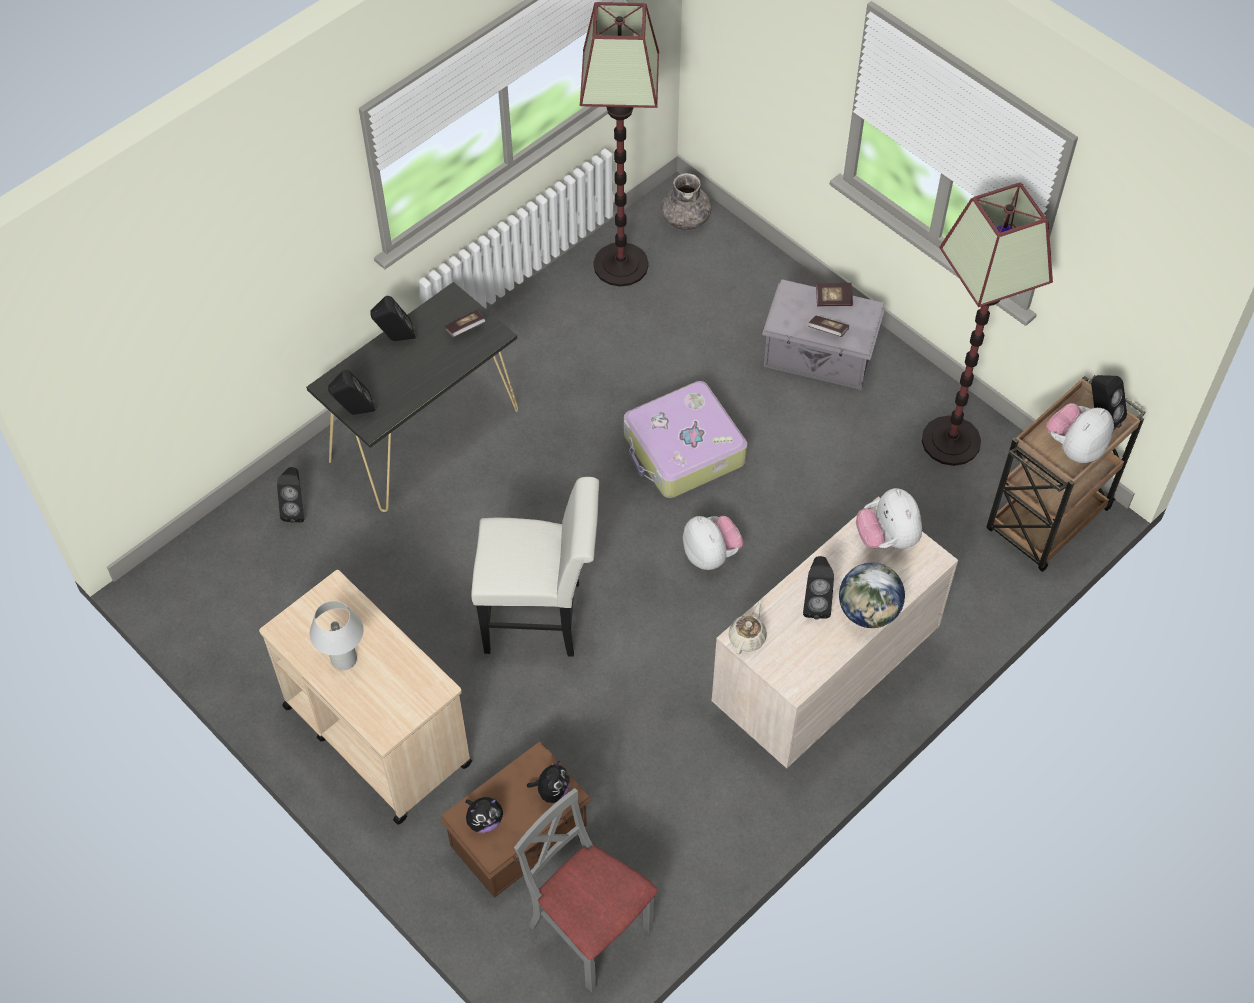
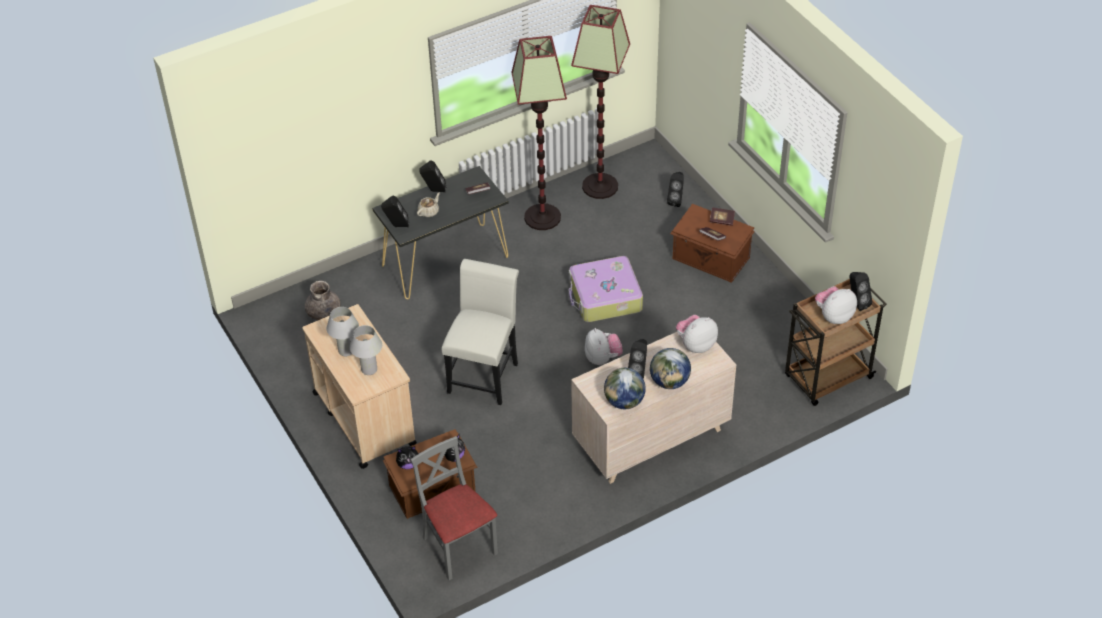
camera: 15 degrees right, 10 degrees down
black speaker [277,467,304,523] -> black speaker moved to [667,172,684,207]
white chair [471,477,599,657] -> white chair turned 90 degrees counterclockwise [442,259,519,405]
grey vase [661,173,712,230] -> grey vase moved to [305,281,340,320]
beige teapot [728,601,767,654] -> beige teapot moved to [417,193,440,217]
grey storage box [762,279,885,390] -> brown storage box [670,204,755,283]
plush toy [856,488,922,549] -> plush toy turned 60 degrees clockwise [676,315,718,353]
floor lamp [922,182,1053,466] -> floor lamp moved to [511,36,567,230]
none -> white table lamp [350,325,382,375]
none -> globe [604,368,646,409]

